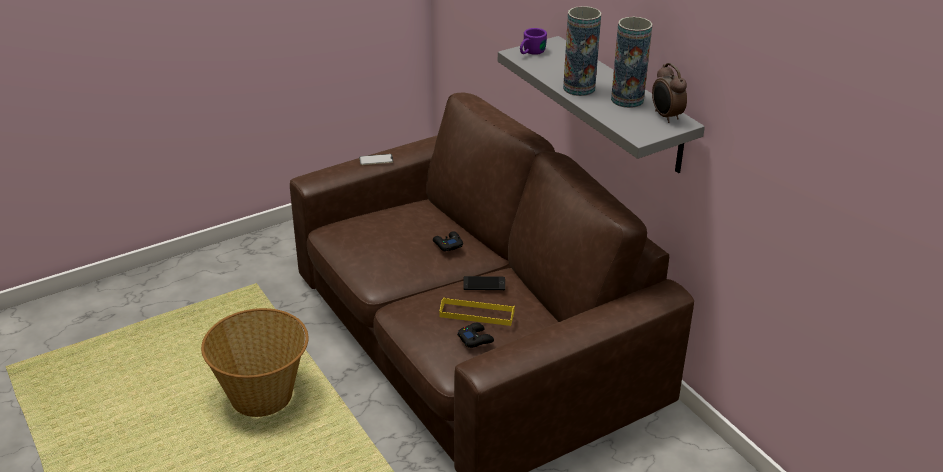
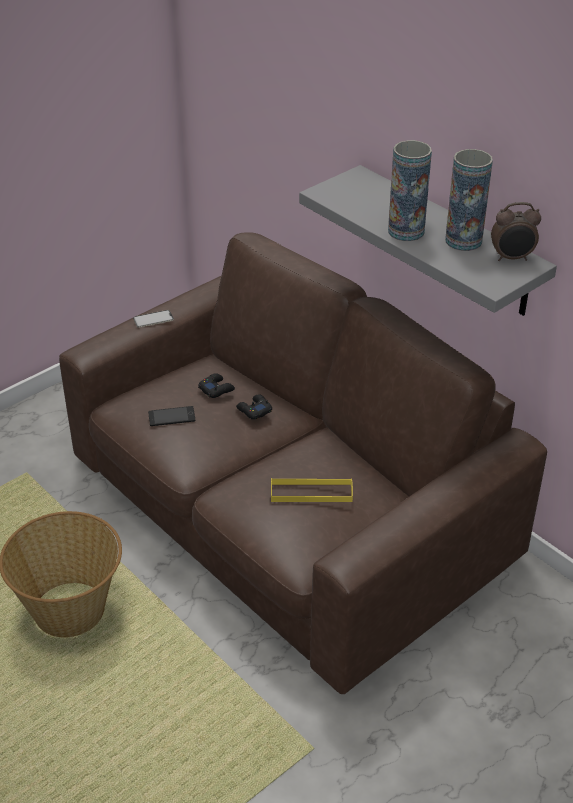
camera: 10 degrees left, 5 degrees up
black game controller [457,323,494,348] -> black game controller moved to [198,373,235,398]
phone [463,276,505,290] -> phone moved to [148,406,195,426]
purple mug [520,28,547,55] -> none
alarm clock [652,63,687,123] -> alarm clock turned 60 degrees counterclockwise [491,202,541,261]

